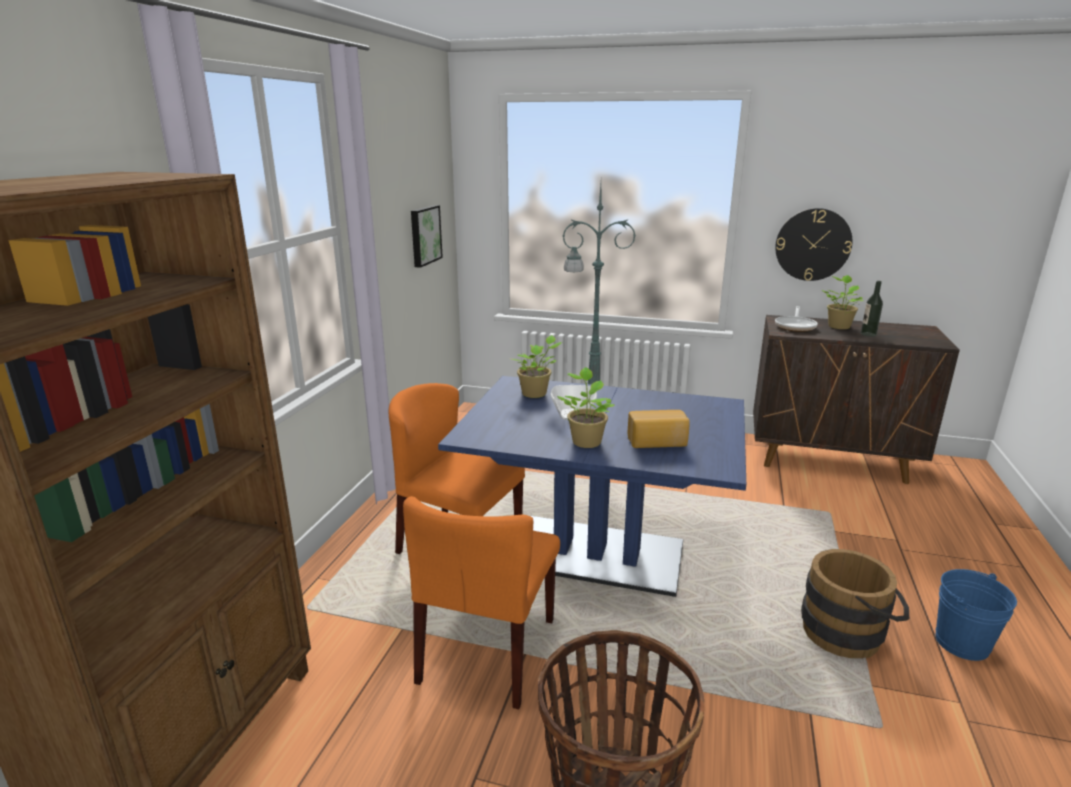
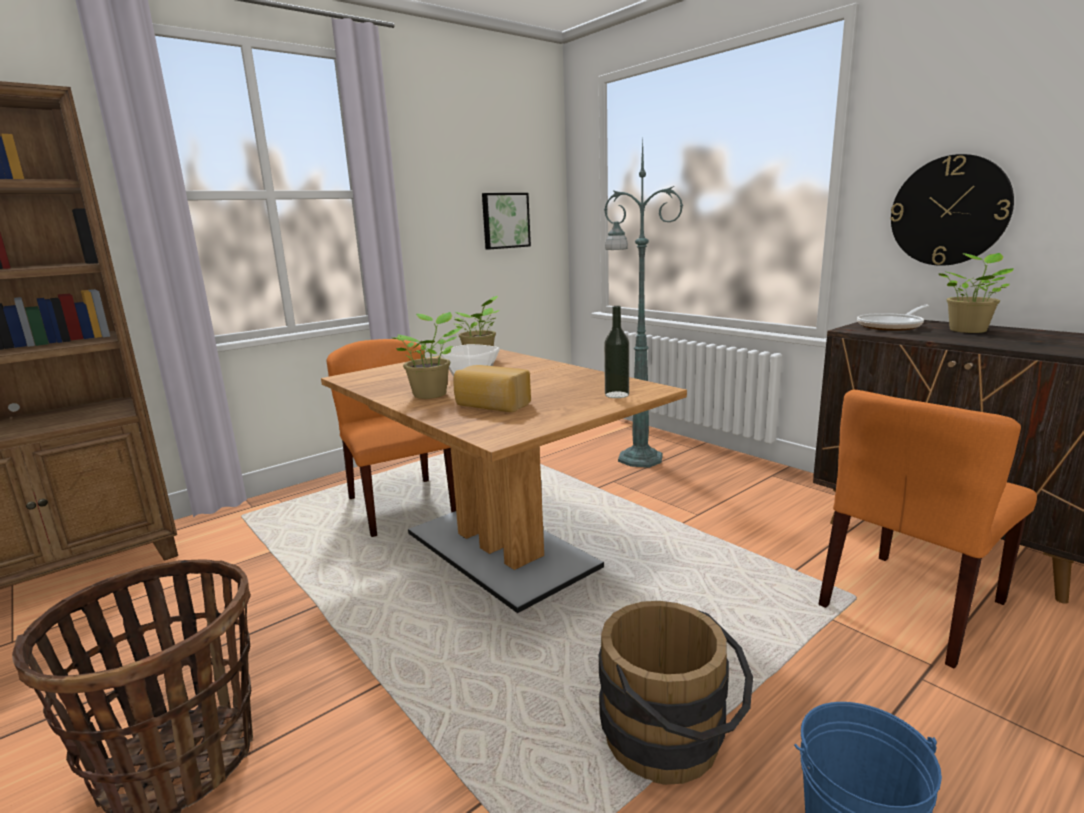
camera: 35 degrees right, 5 degrees down
orange chair [403,496,560,709] -> orange chair moved to [818,390,1037,668]
blue dining table [438,376,746,597] -> brown dining table [321,349,687,613]
bottle [861,281,883,337] -> bottle moved to [604,306,629,398]

